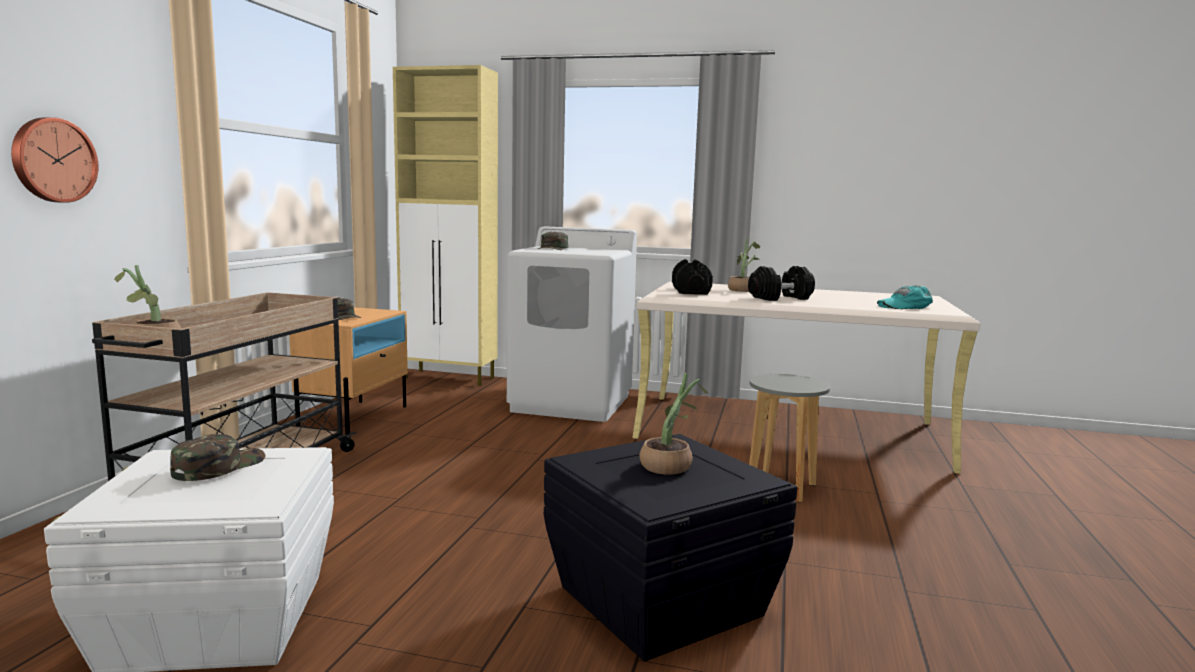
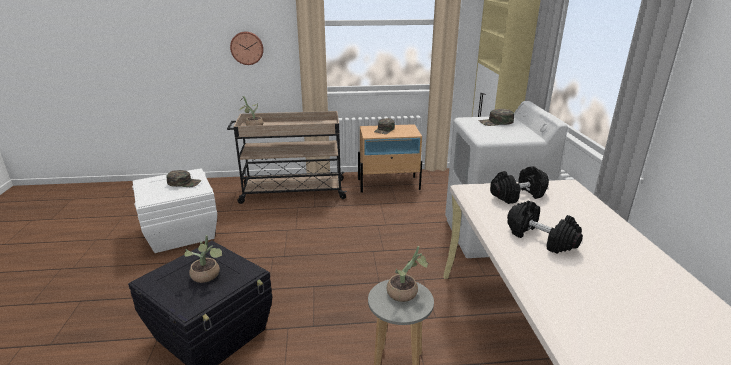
camera: 70 degrees right, 15 degrees up
potted plant [728,238,760,292] -> potted plant moved to [387,246,429,302]
turquoise cap [877,285,933,309] -> none

